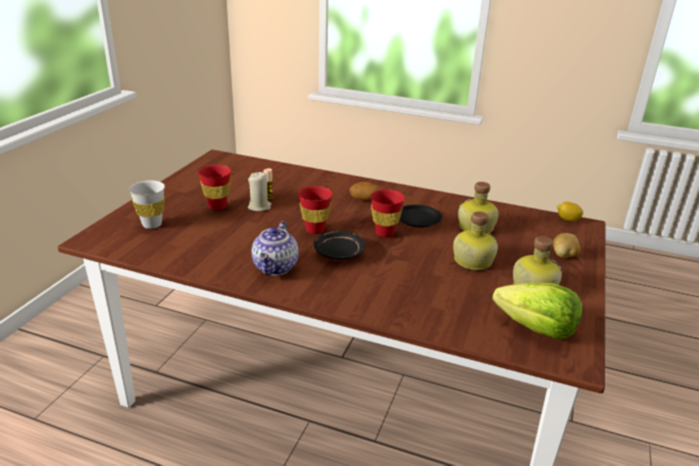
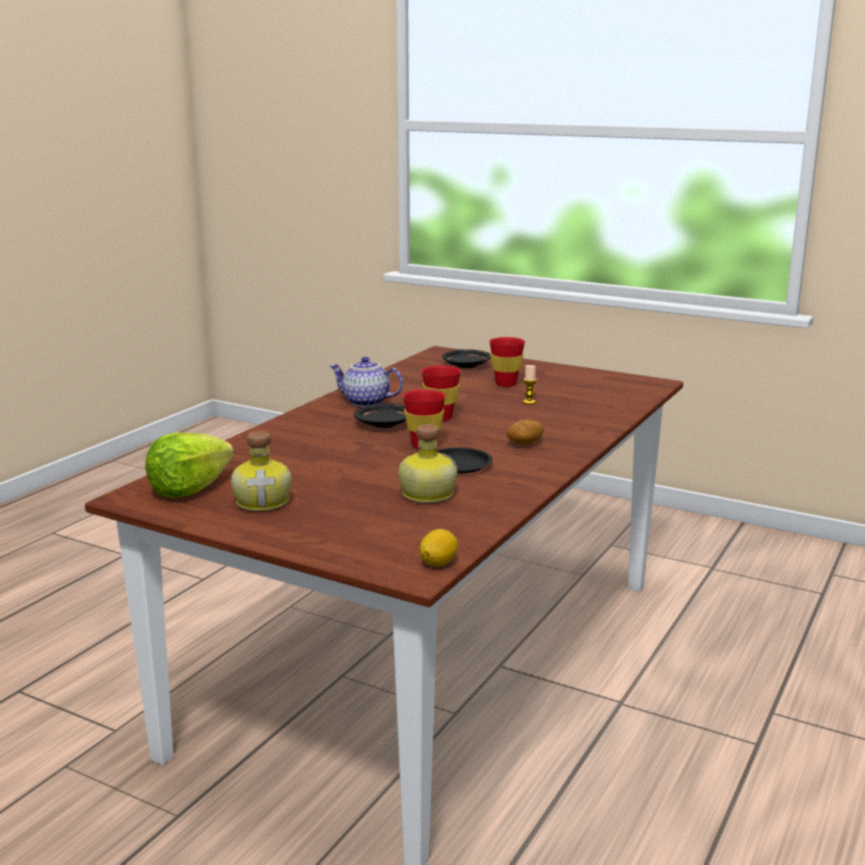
camera: 100 degrees right, 10 degrees down
white cup [129,180,165,229] -> black plate [442,349,491,368]
beige candle [248,172,271,211] -> none
bottle [453,211,498,270] -> none
potato [553,233,580,258] -> none

